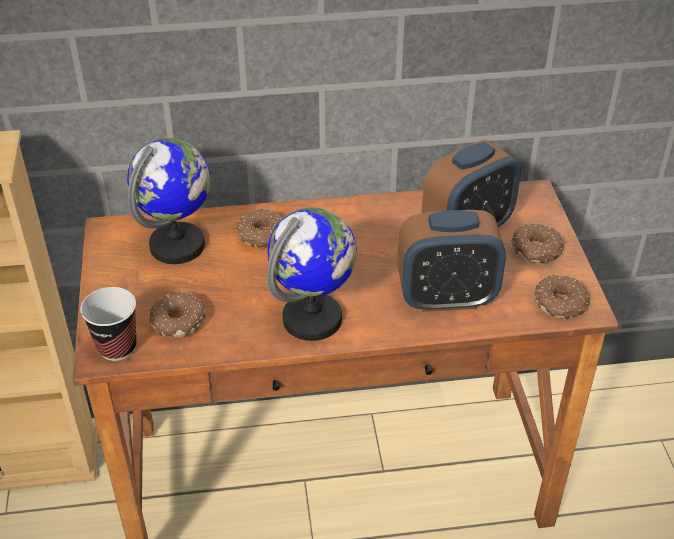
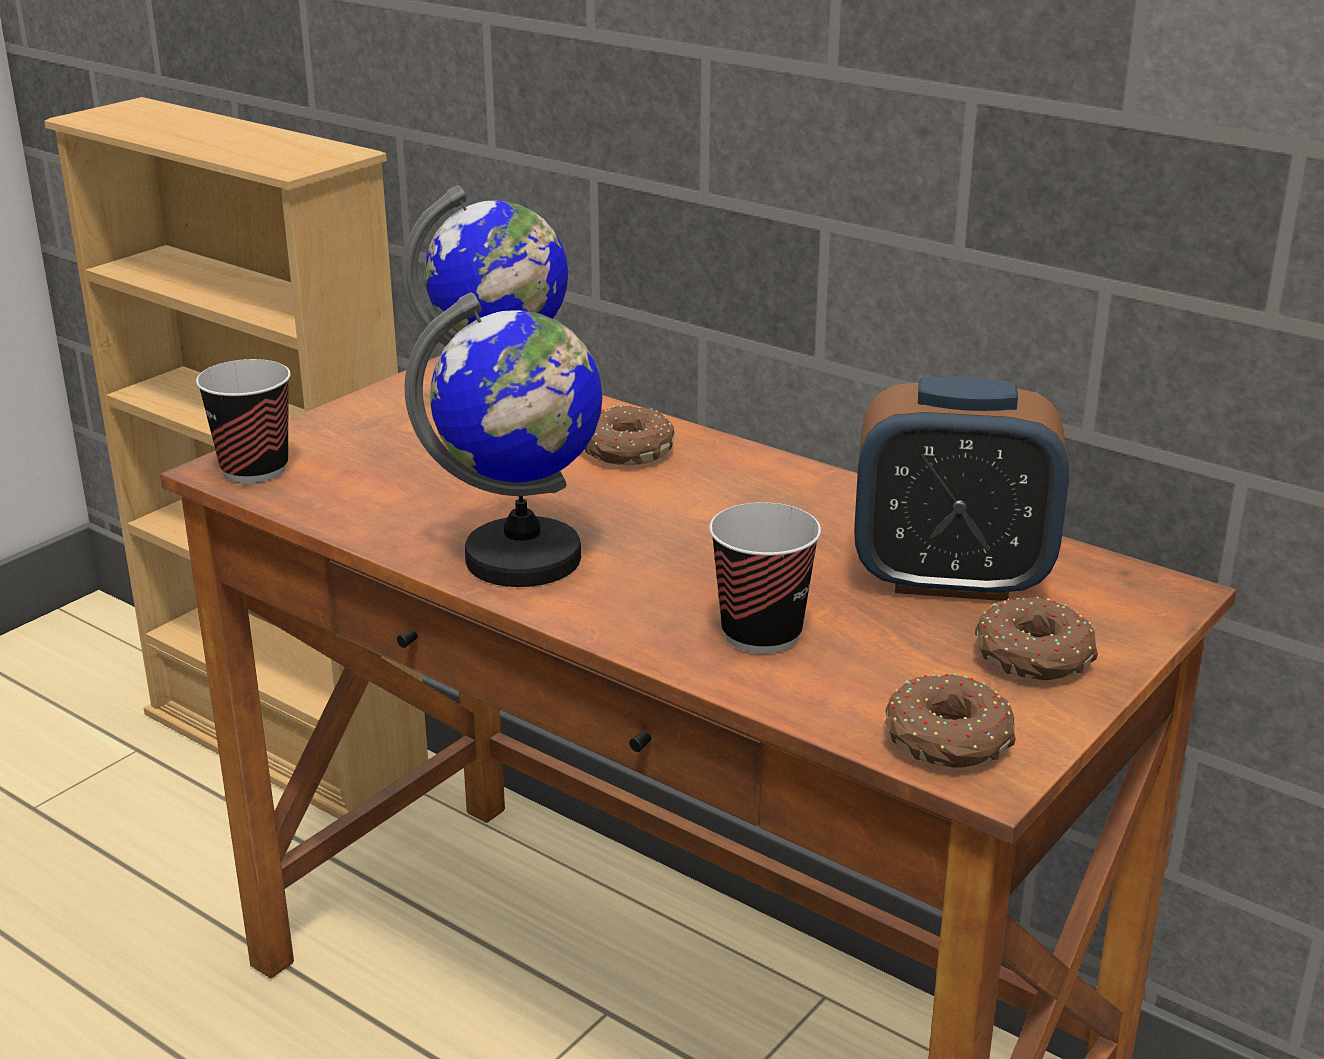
camera: 45 degrees right, 15 degrees down
donut [150,292,205,338] -> none
alarm clock [397,210,506,312] -> cup [709,502,821,654]

